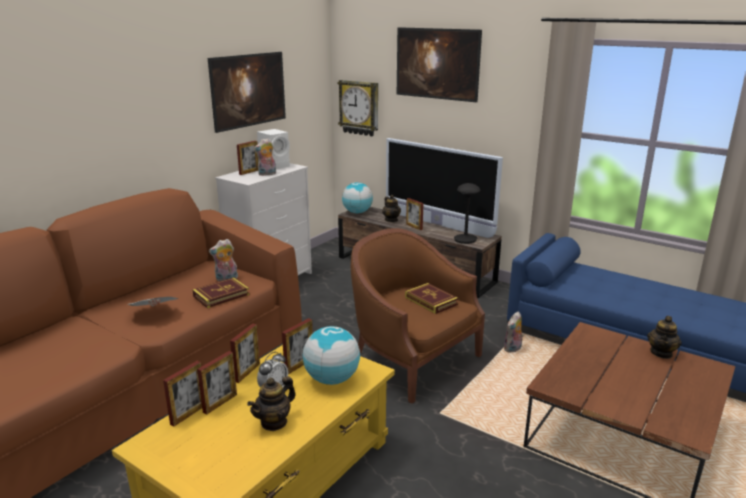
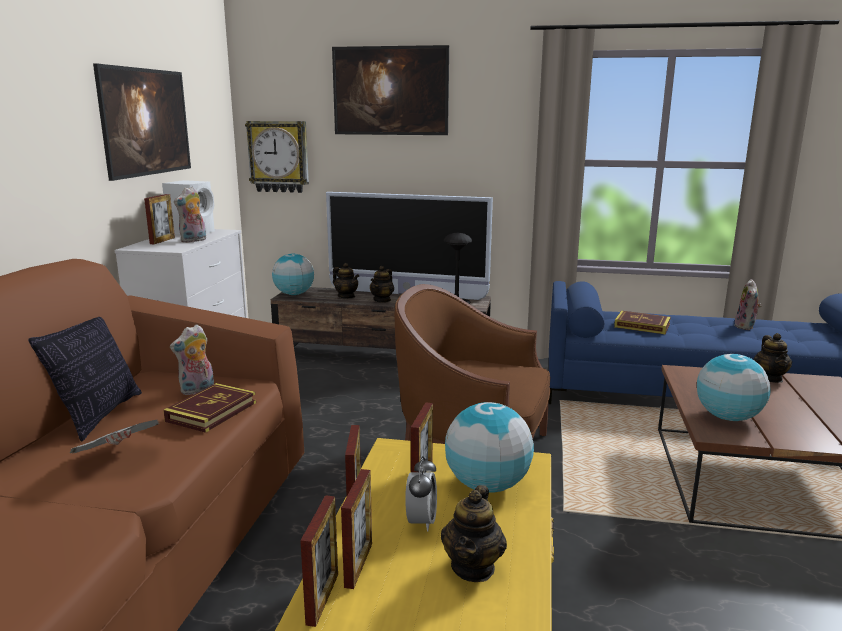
camera: 25 degrees left, 5 degrees down
book [405,283,459,314] -> book moved to [614,310,671,334]
picture frame [406,198,424,230] -> teapot [370,266,394,303]
plush toy [504,312,524,353] -> plush toy moved to [734,279,761,330]
none -> pillow [28,317,142,441]
none -> globe [697,354,771,421]

